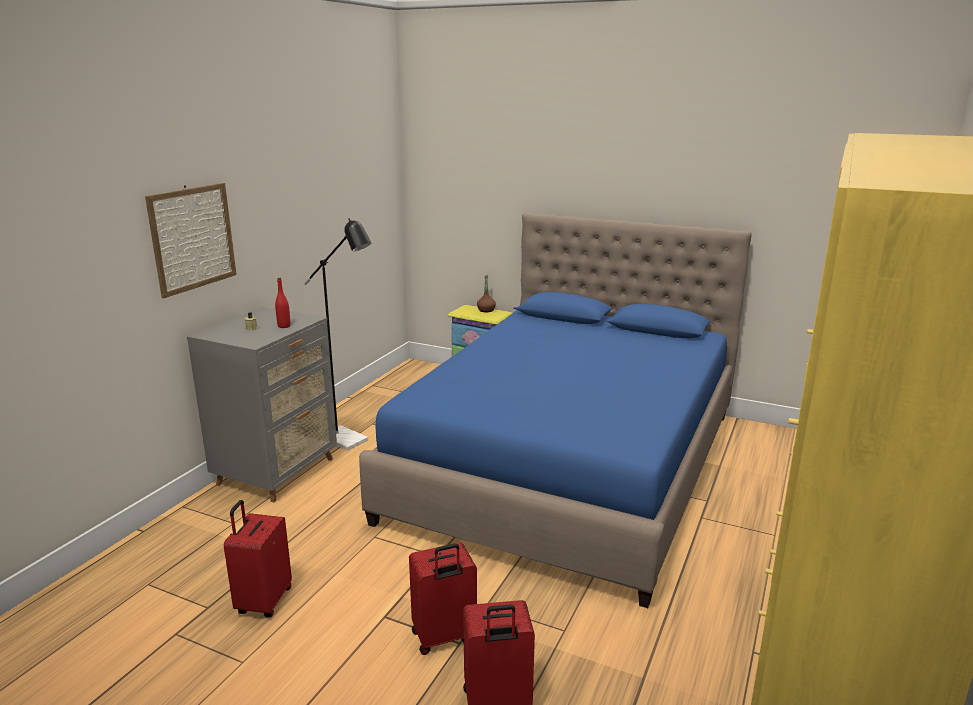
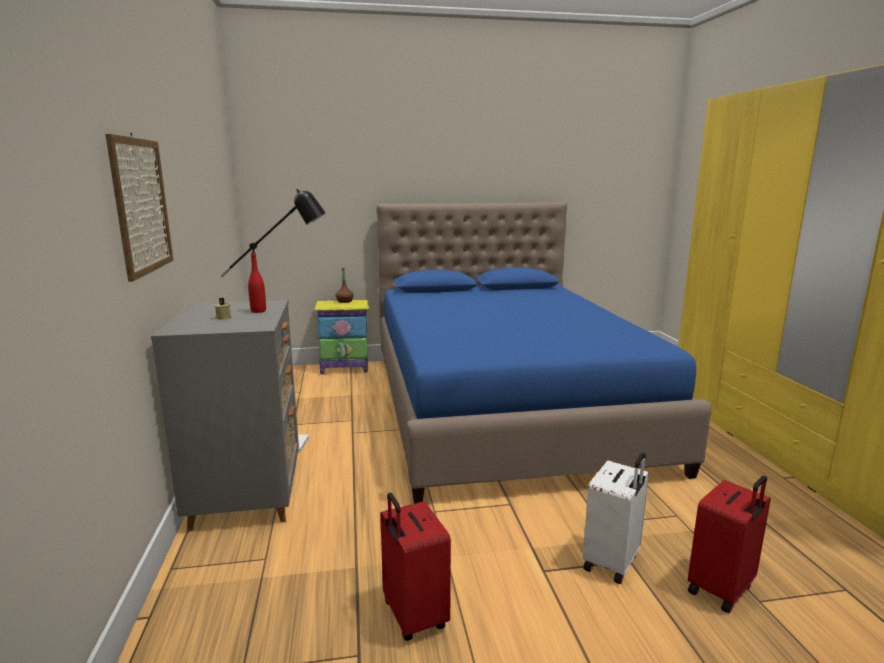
camera: 35 degrees left, 5 degrees down
red suitcase [409,542,477,655] -> white suitcase [583,453,649,584]

